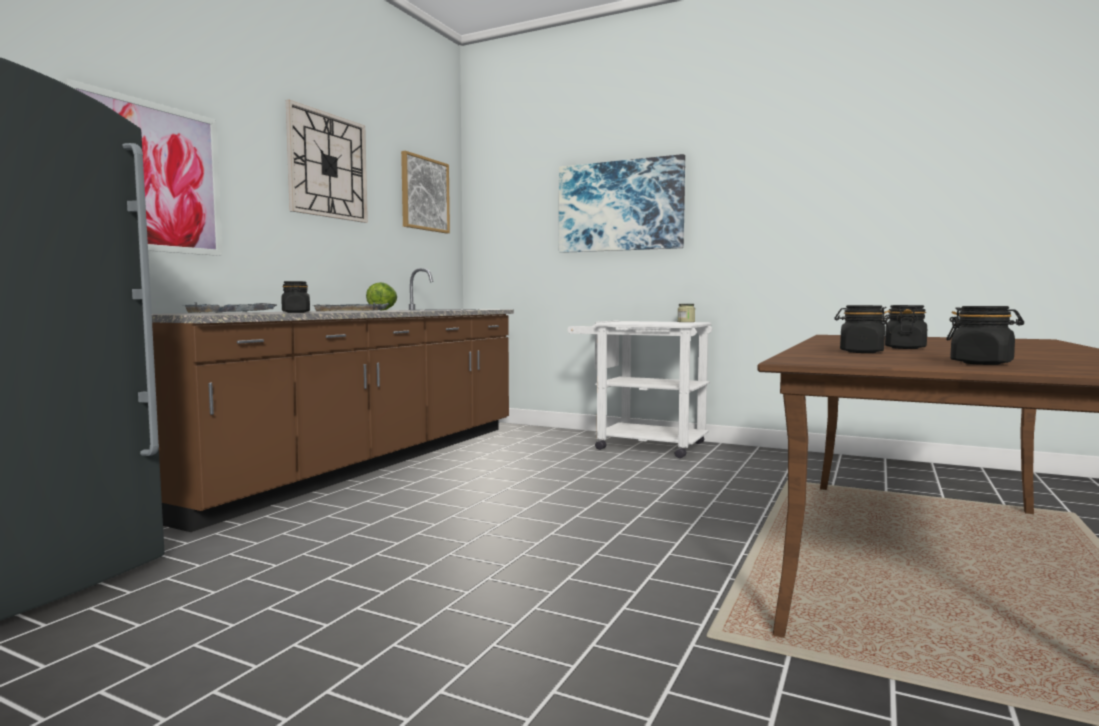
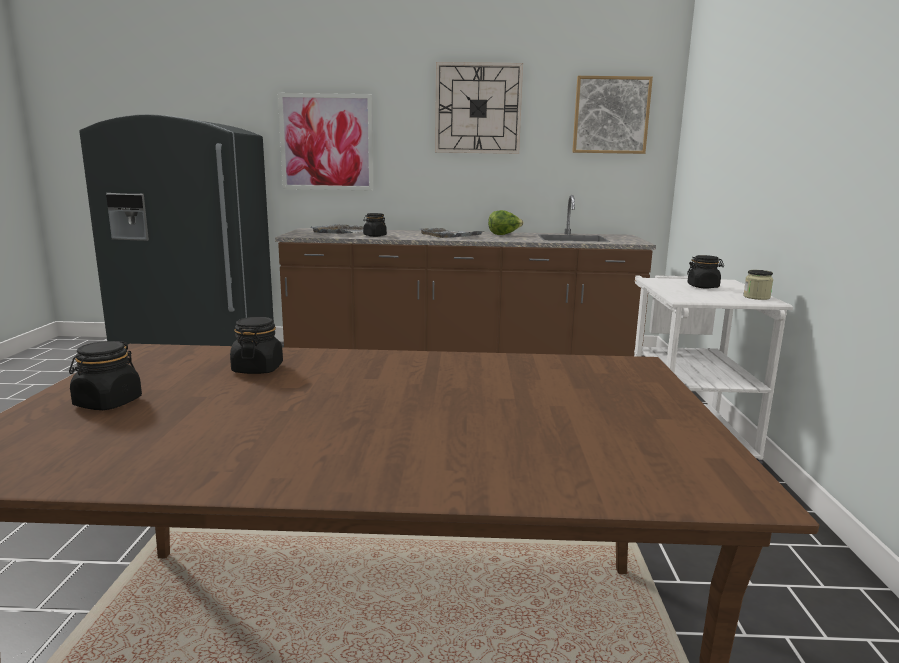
camera: 65 degrees right, 10 degrees up
picture [559,154,685,253] -> none
black jar [885,305,927,349] -> black jar moved to [687,255,724,289]

